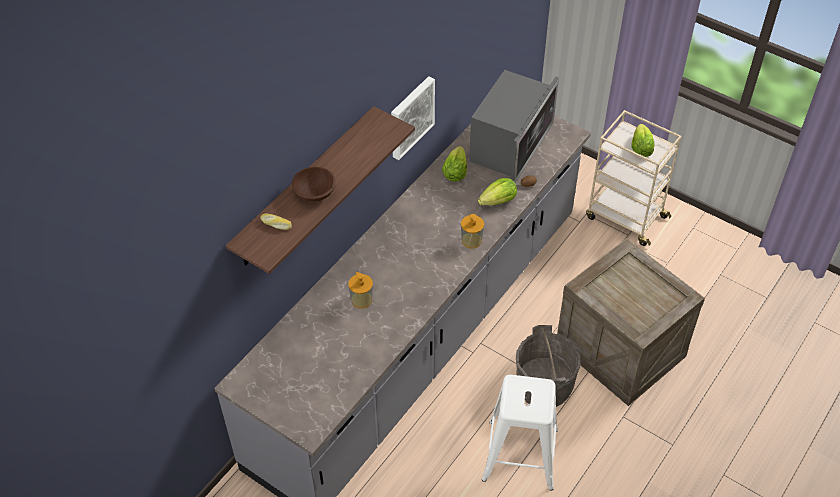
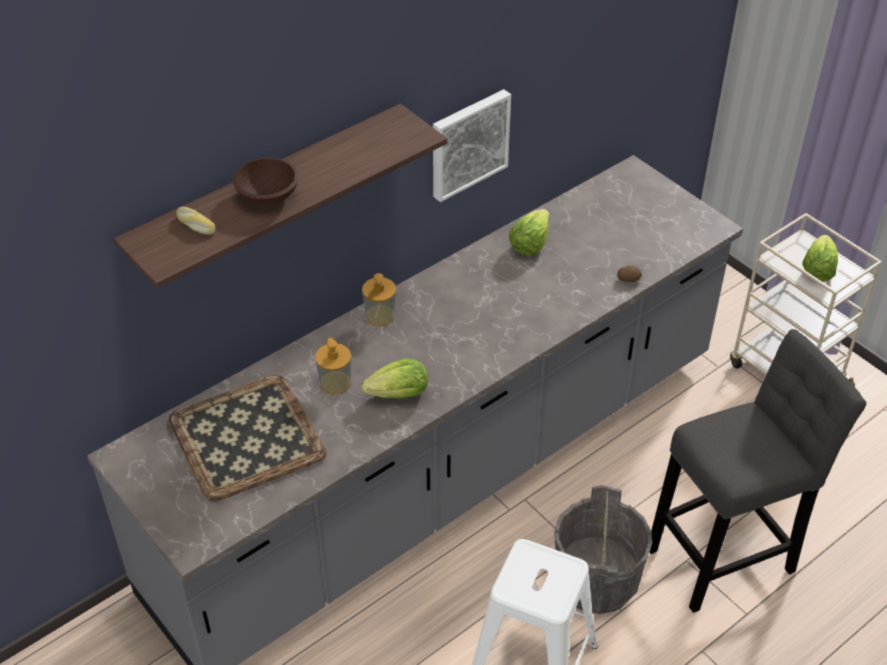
camera: 15 degrees right, 5 degrees down
soap dispenser [461,214,484,249] -> soap dispenser moved to [362,273,396,327]
microwave [469,70,559,183] -> none
lettuce [478,178,517,206] -> lettuce moved to [362,358,428,398]
crate [557,238,705,406] -> grey stool [650,329,866,613]
none -> tray [169,374,327,502]

